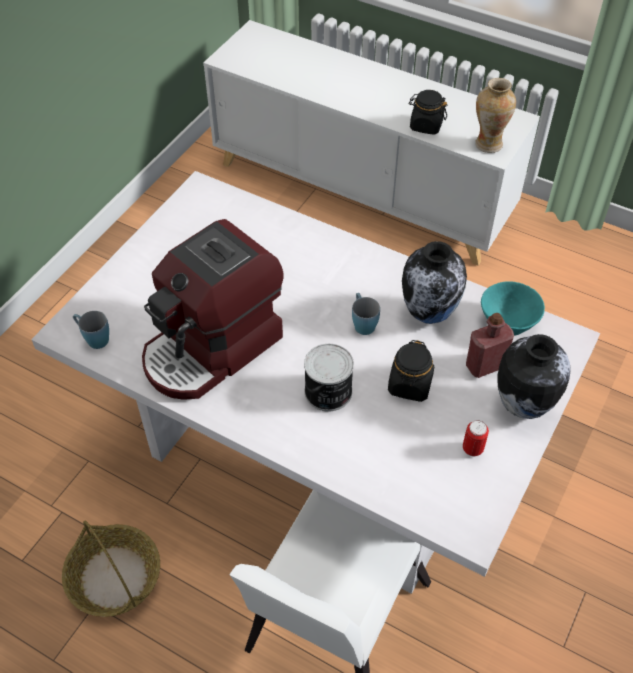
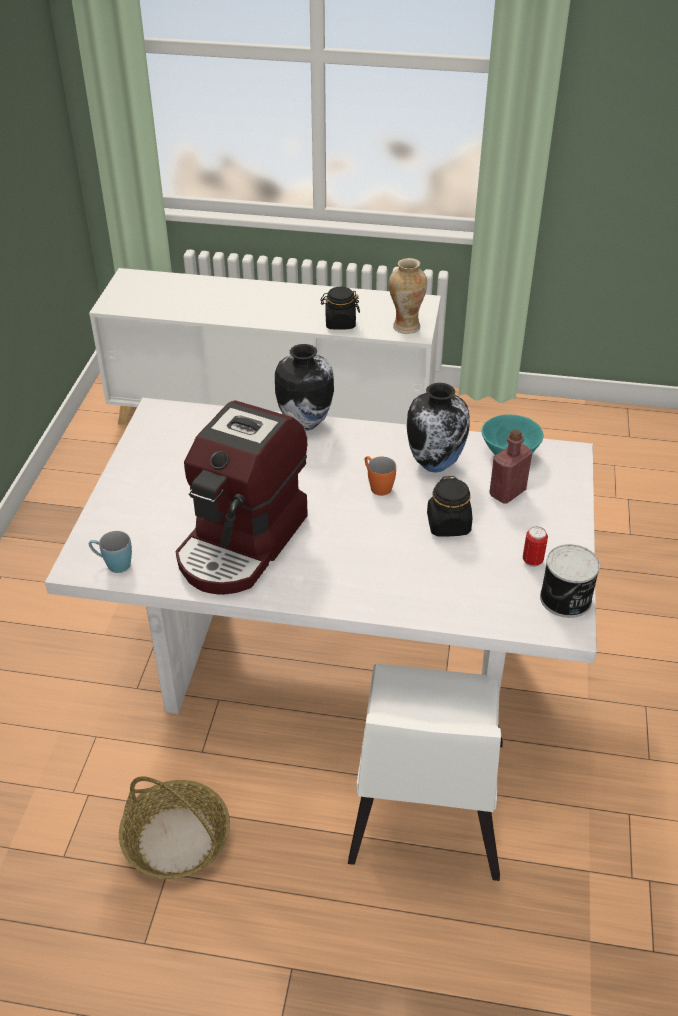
camera: 20 degrees left, 10 degrees down
can [304,344,354,411] -> can moved to [540,544,600,618]
blue mug [352,293,380,335] -> orange mug [365,456,396,496]
vase [497,334,571,419] -> vase moved to [275,344,334,431]

